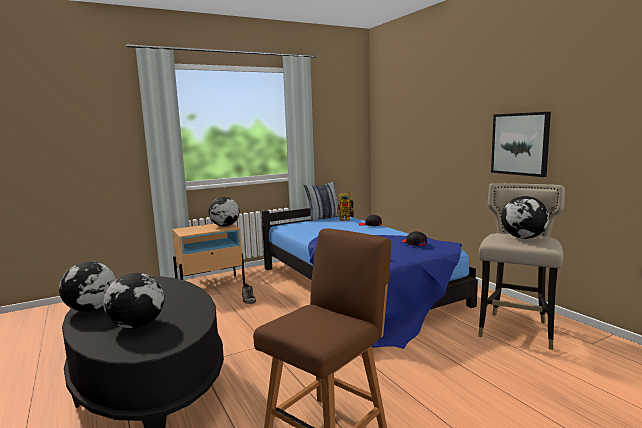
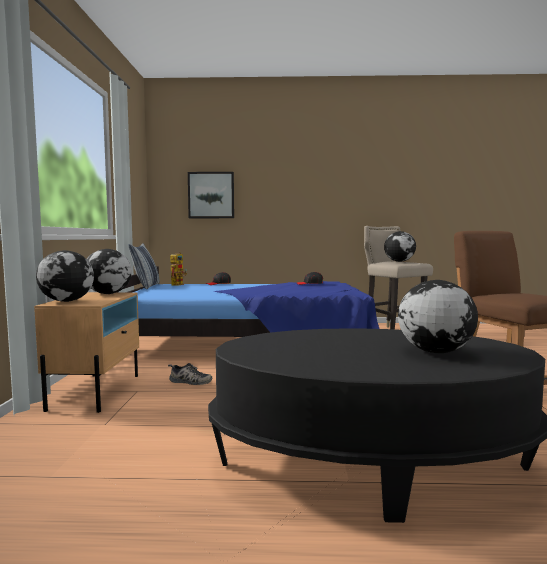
camera: 60 degrees left, 5 degrees down
globe [59,261,116,312] -> globe moved to [36,250,94,302]
picture [491,112,551,177] -> picture moved to [188,172,234,218]

